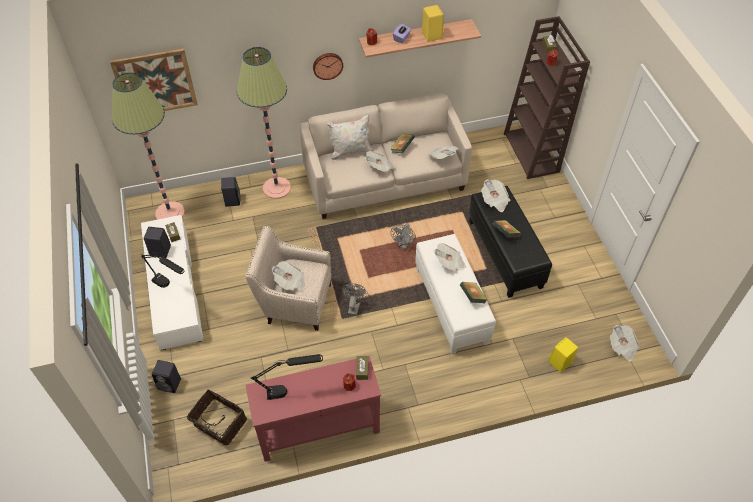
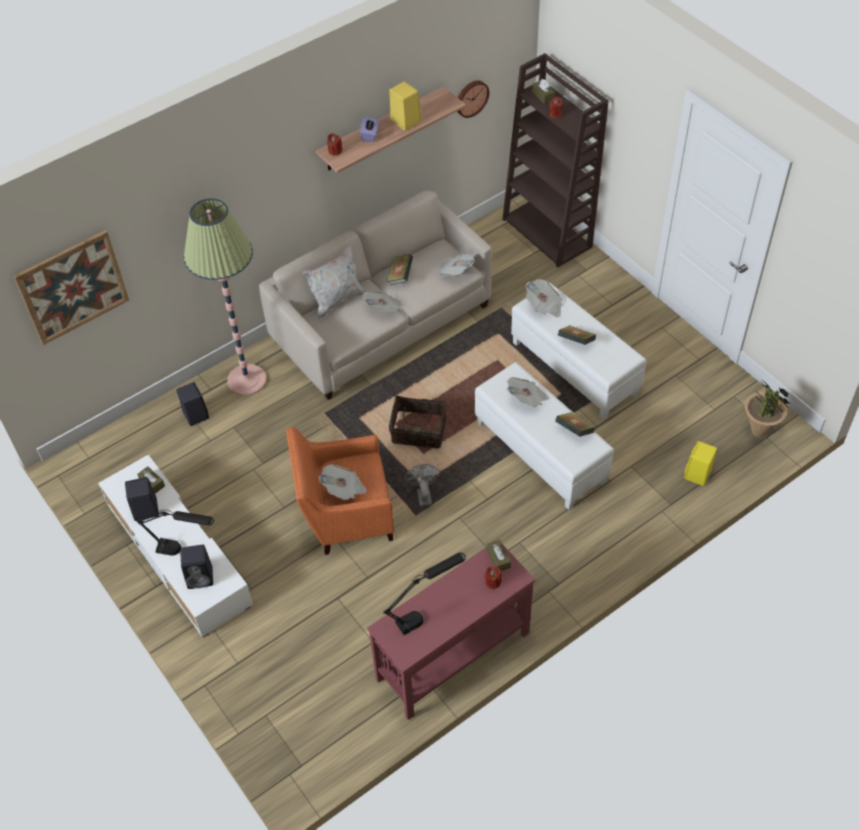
camera: 20 degrees left, 0 degrees up
floor lamp [112,72,185,220] -> none
black speaker [152,360,181,393] -> black speaker moved to [180,545,213,589]
basket [187,390,247,445] -> basket moved to [389,396,447,448]
beige armchair [246,226,332,331] -> orange armchair [286,427,394,555]
wall clock [313,53,343,80] -> wall clock moved to [457,81,489,118]
grey fan [391,223,416,249] -> none
black ottoman [469,186,552,298] -> white ottoman [511,283,646,420]
newspaper [610,324,640,362] -> potted plant [744,380,791,438]

